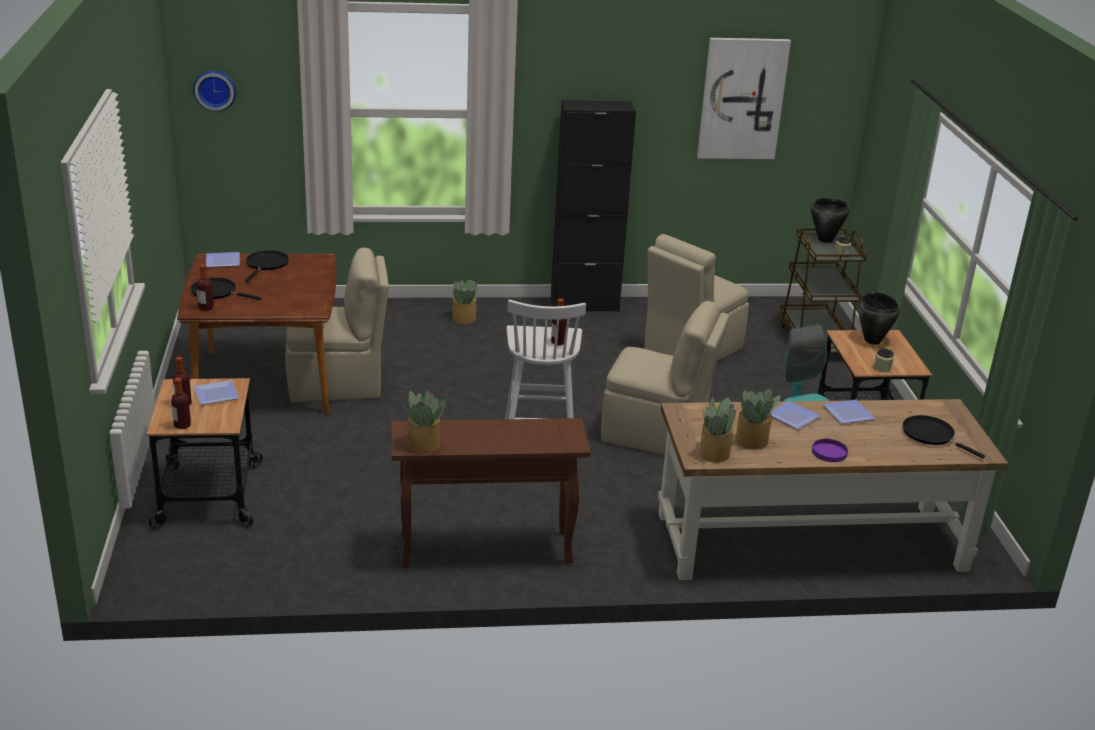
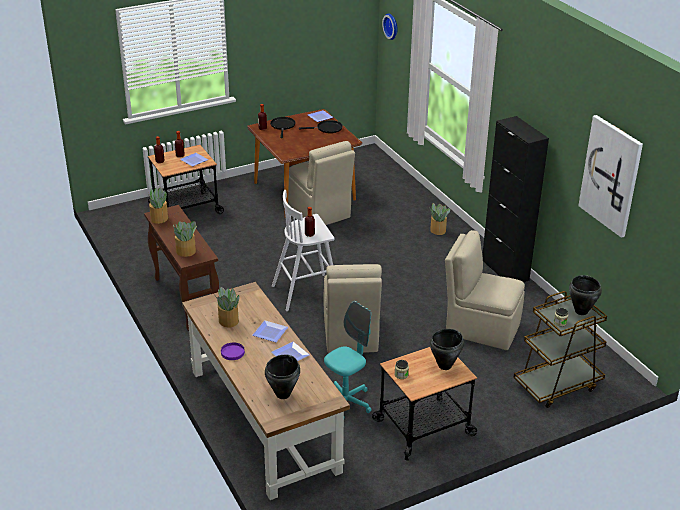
camera: 70 degrees right, 5 degrees up
potted plant [699,397,736,463] -> potted plant moved to [173,221,197,257]
black frying pan [903,415,985,459] -> black cooking pot [265,355,300,399]

